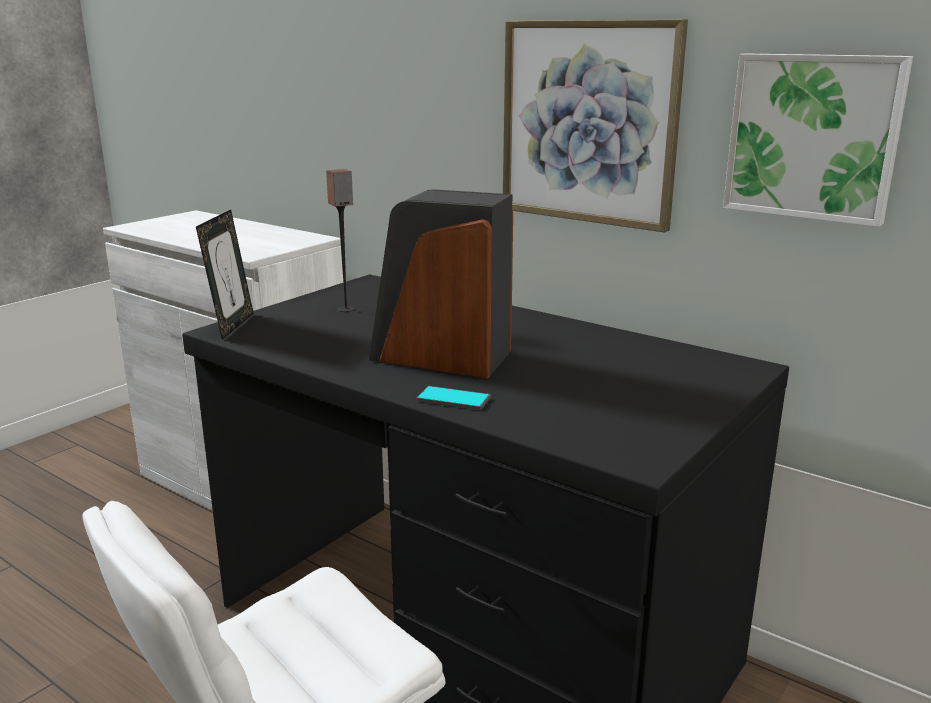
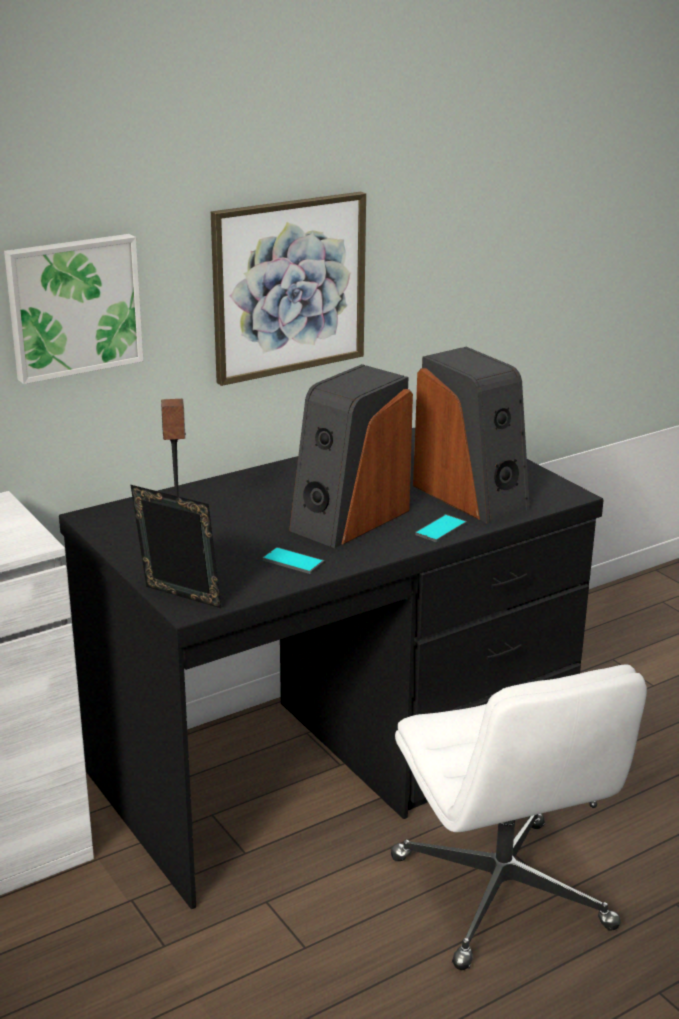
camera: 70 degrees left, 5 degrees up
picture [723,54,913,227] -> picture moved to [4,234,143,384]
none -> phone [263,547,324,574]
none -> speaker [413,347,530,523]

